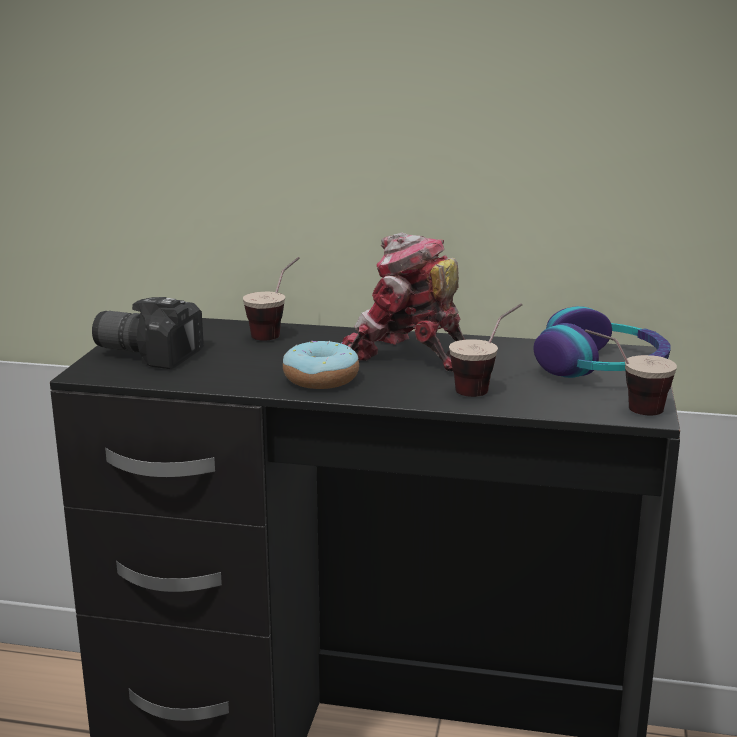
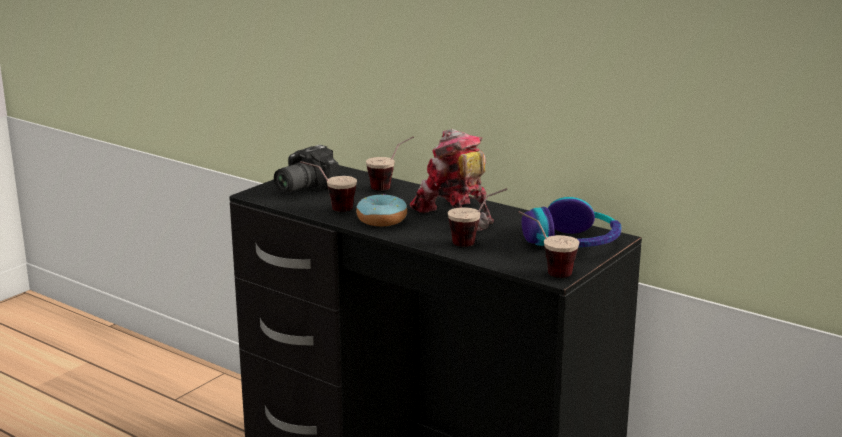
camera: 25 degrees right, 0 degrees up
camera [92,297,204,369] -> camera turned 90 degrees counterclockwise [274,145,340,193]
none -> cup [300,161,357,212]

